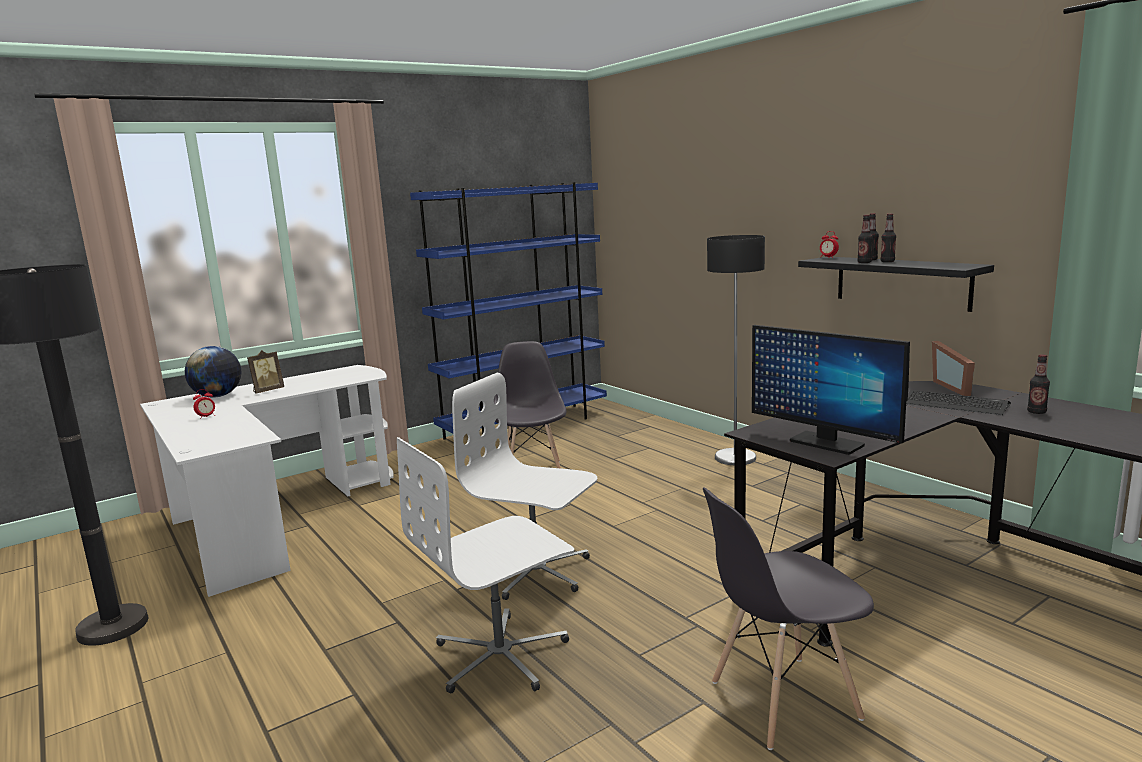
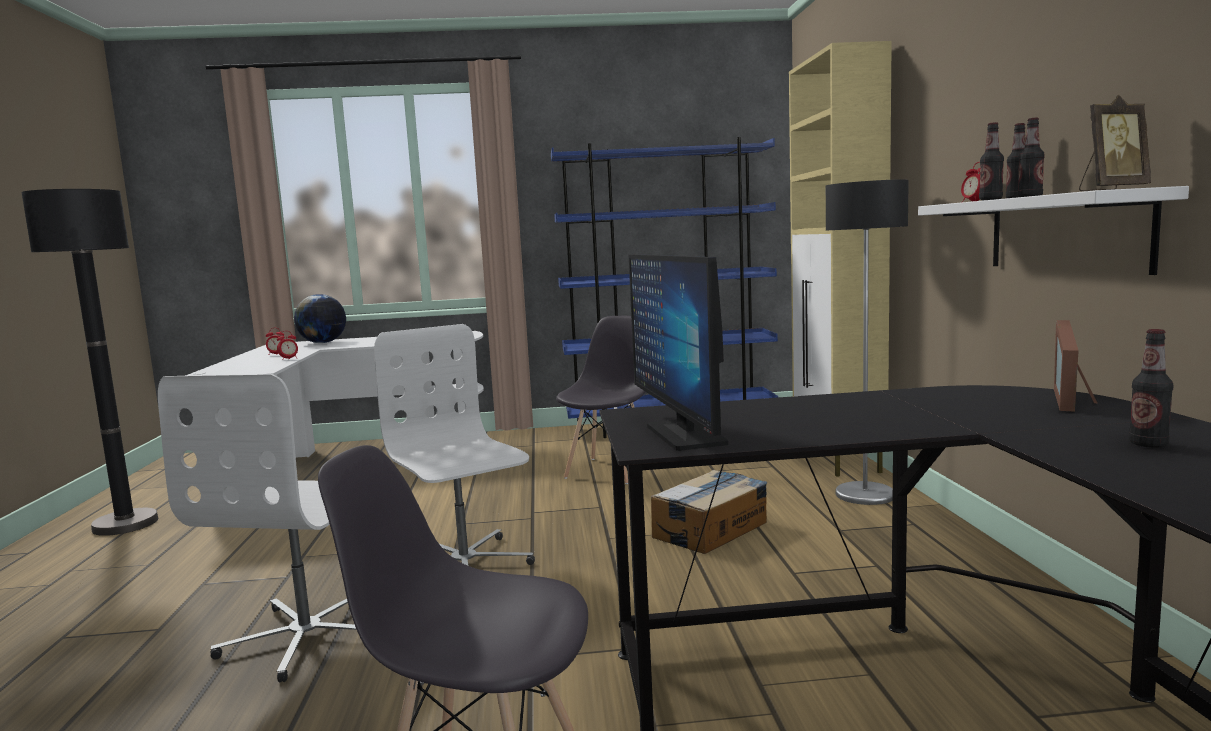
camera: 30 degrees right, 5 degrees down
picture frame [247,350,284,393] -> picture frame moved to [1079,95,1151,191]
white office chair [397,437,574,694] -> white office chair turned 75 degrees counterclockwise [158,374,357,683]
black shelf [798,257,994,312] -> white shelf [918,186,1189,275]
keyboard [906,390,1011,415] -> none
none -> alarm clock [277,331,298,360]
none -> cardboard box [651,470,767,554]
none -> beige cabinet [789,41,892,477]

